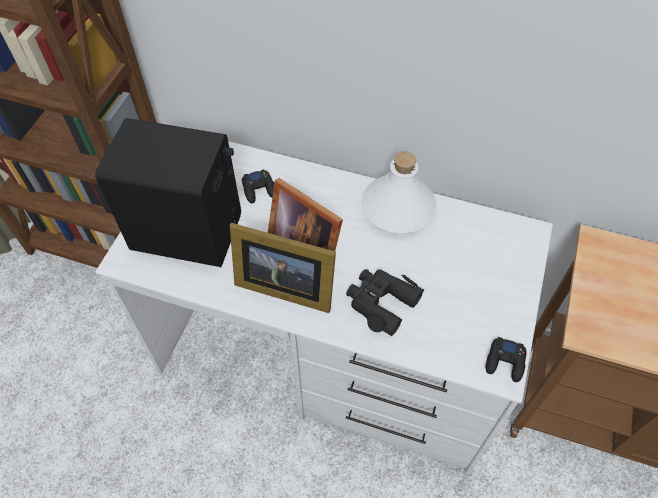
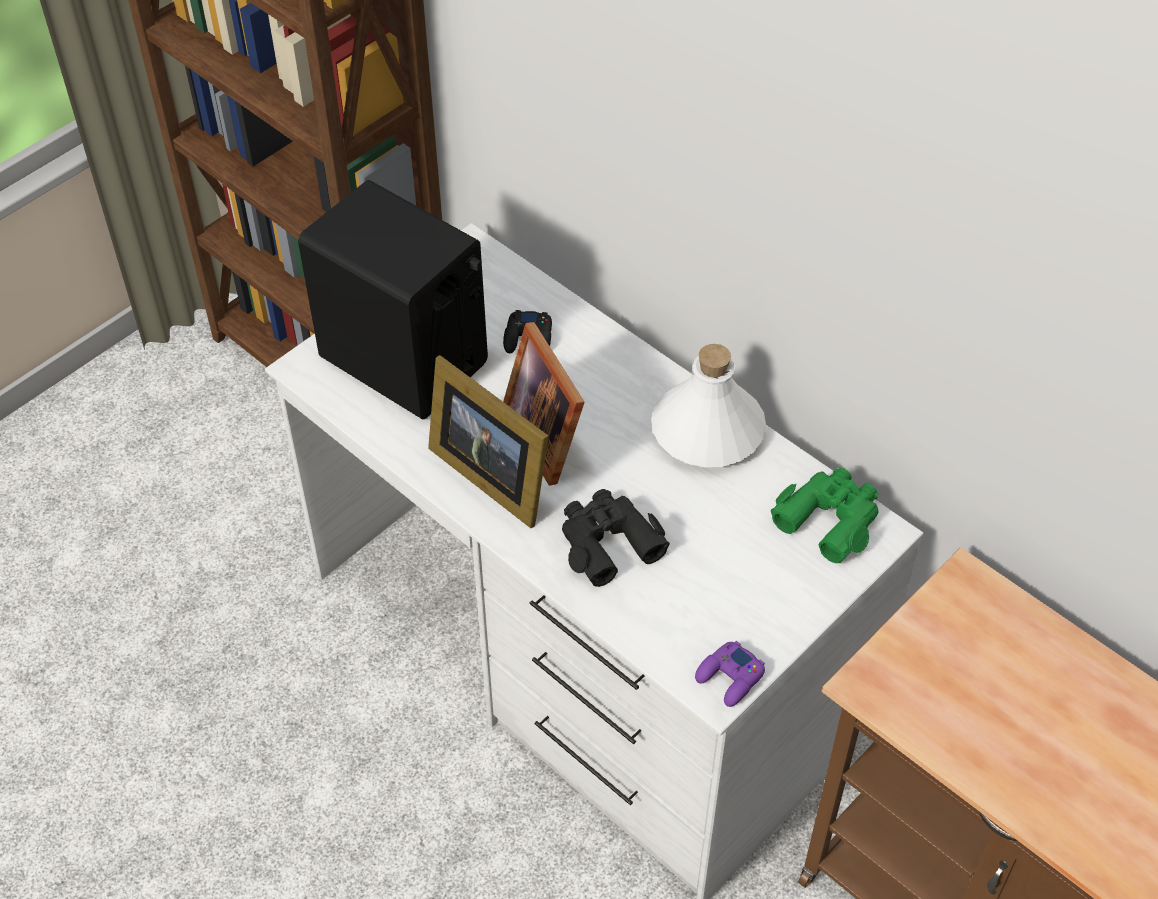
camera: 25 degrees right, 5 degrees down
black game controller [486,337,526,382] -> purple game controller [695,641,765,707]
none -> green binoculars [771,468,878,563]

